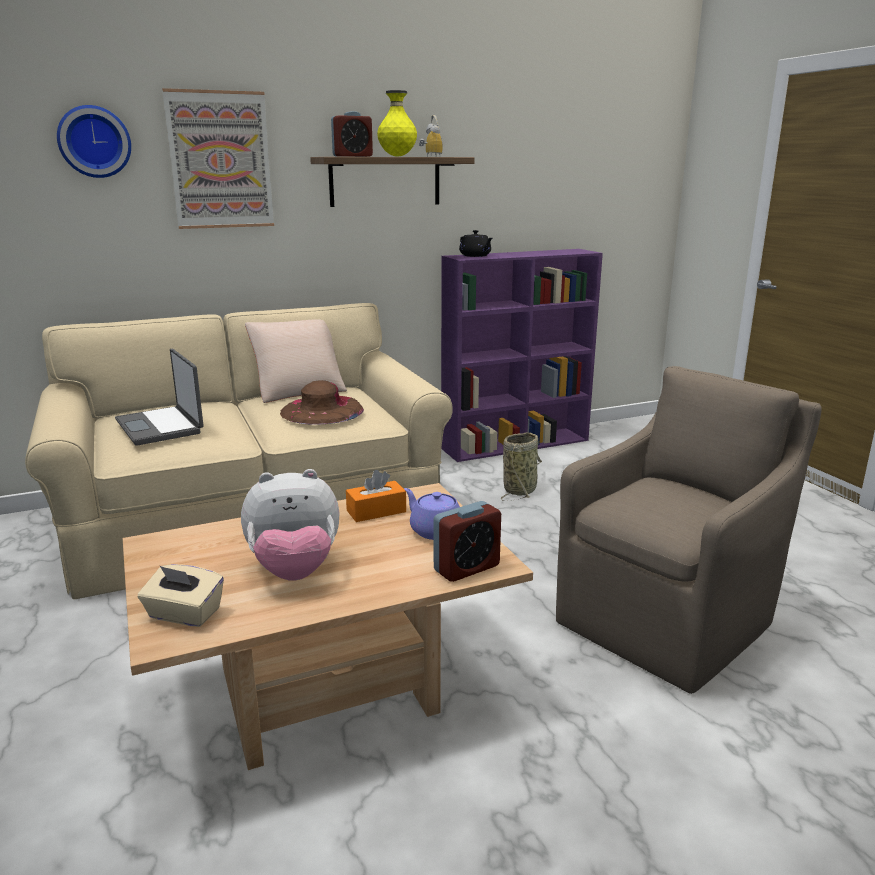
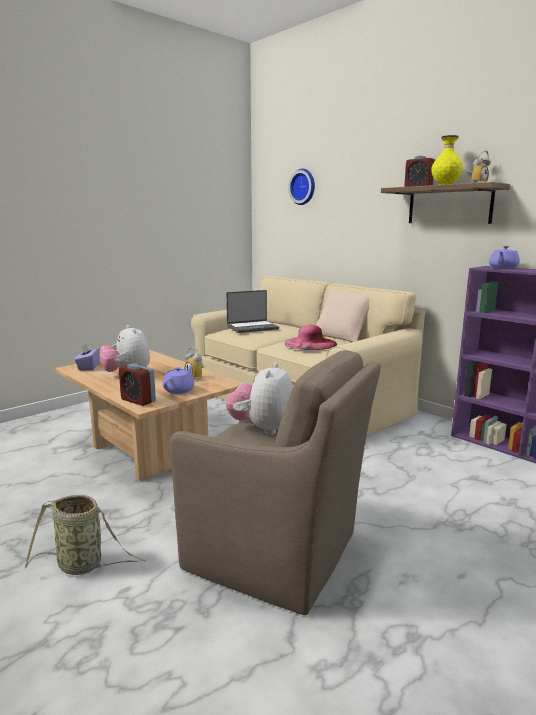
camera: 70 degrees right, 5 degrees down
laptop [115,349,204,445] -> laptop turned 150 degrees counterclockwise [226,290,279,333]
beige tissue box [138,564,224,627] -> purple tissue box [74,344,100,370]
picture [162,88,274,229] -> none
brown hat [280,380,364,425] -> pink hat [285,325,337,350]
orange tissue box [346,470,406,522] -> alarm clock [185,347,204,380]
black teapot [459,230,493,257] -> purple teapot [489,246,520,269]
basket [501,432,542,501] -> basket moved to [25,495,146,575]
none -> plush toy [226,362,293,435]

